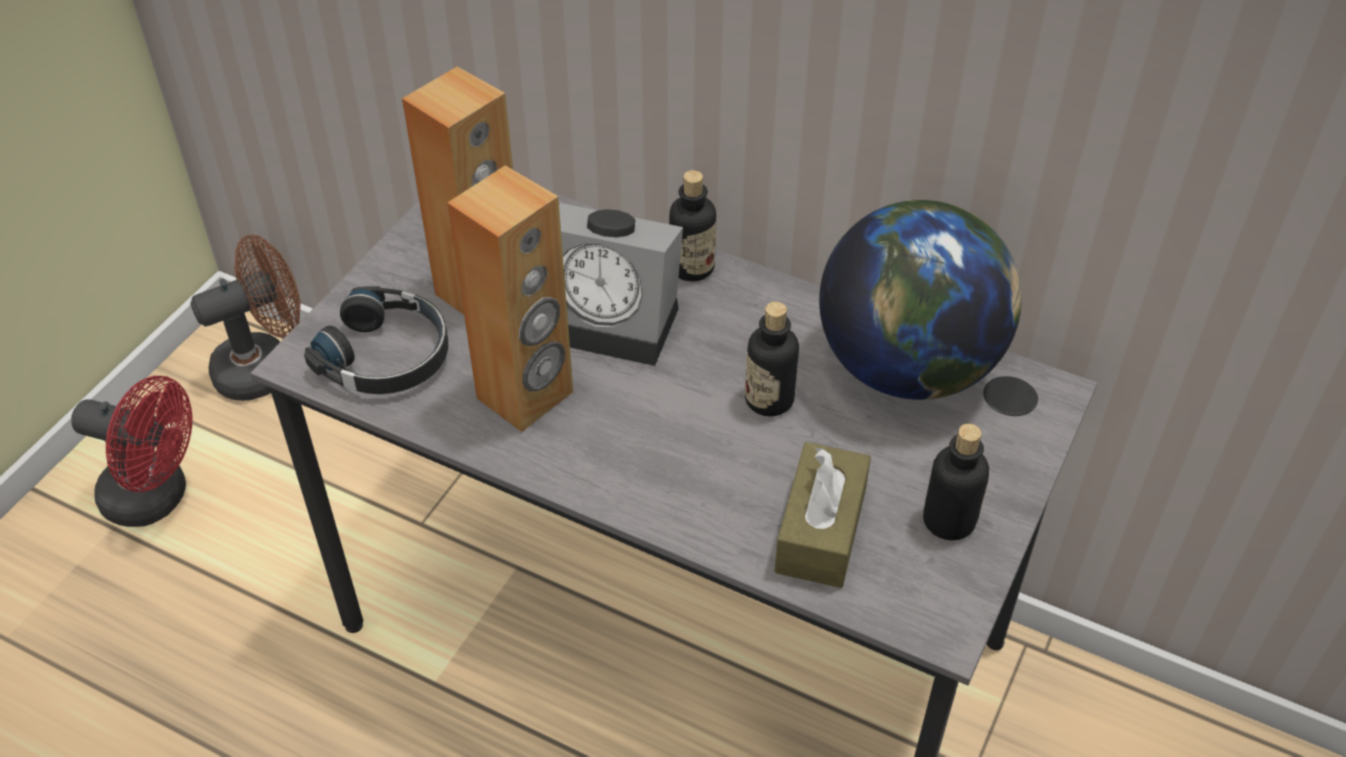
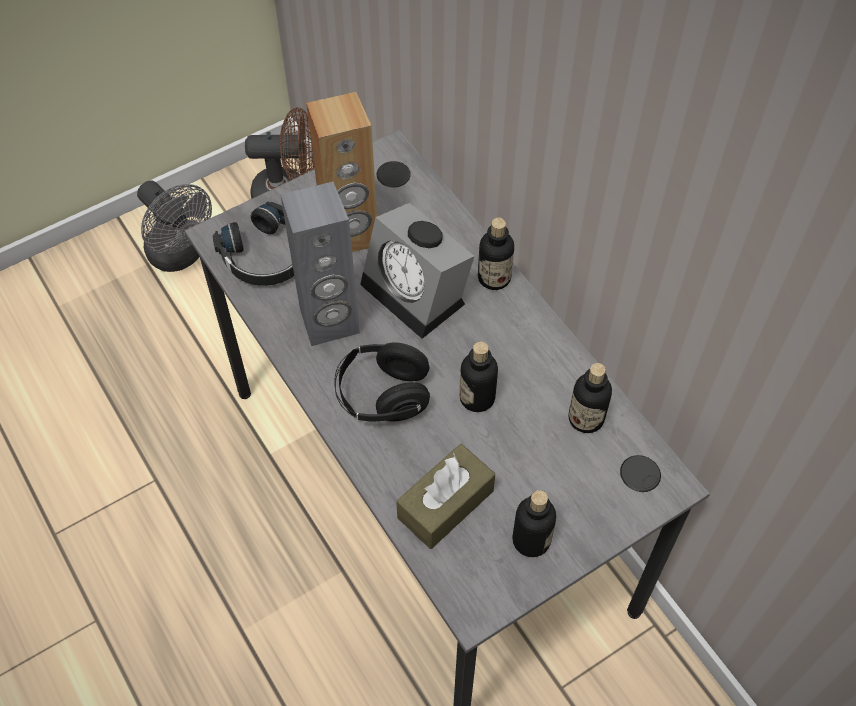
camera: 30 degrees right, 10 degrees up
red fan [71,376,192,527] -> grey fan [137,181,212,272]
brown speaker [447,166,573,432] -> grey speaker [280,182,360,346]
globe [819,200,1022,400] -> bottle [569,363,612,433]
none -> black headphones [334,342,430,422]

